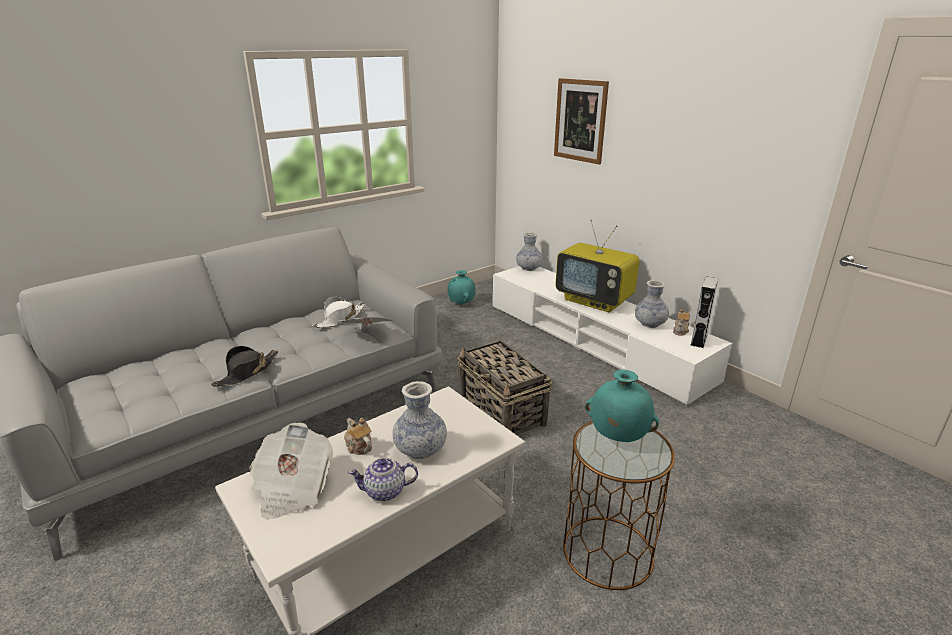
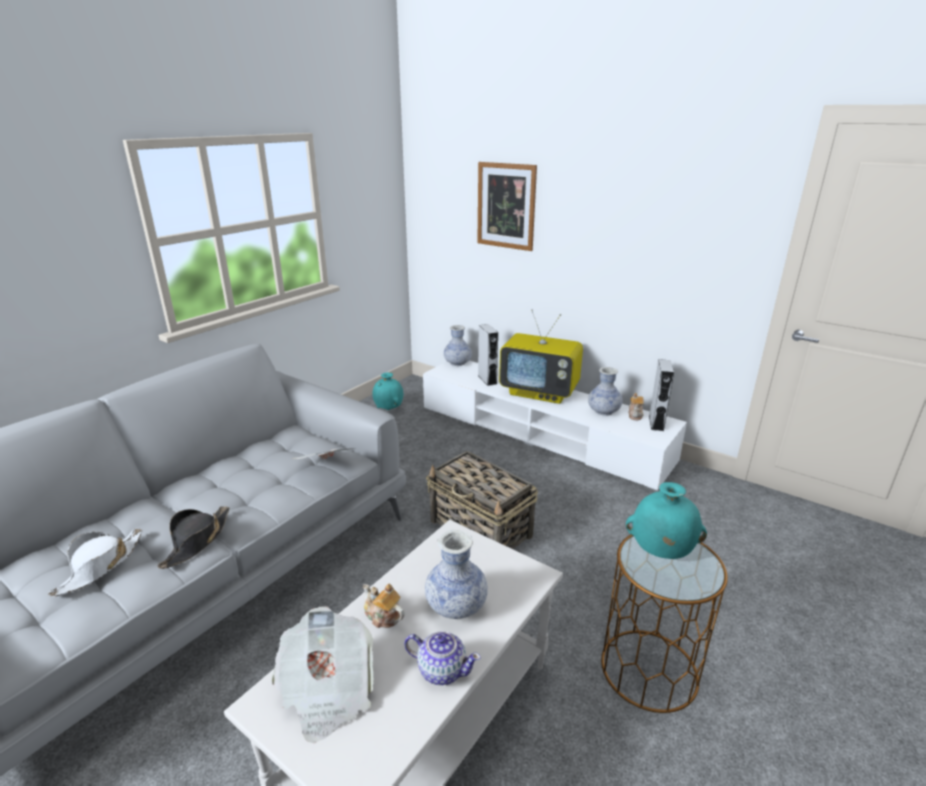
camera: 15 degrees left, 0 degrees up
white hat [312,297,365,328] -> white hat moved to [48,529,143,597]
teapot [348,457,418,501] -> teapot turned 135 degrees counterclockwise [404,631,481,685]
none -> grey speaker [478,324,498,386]

